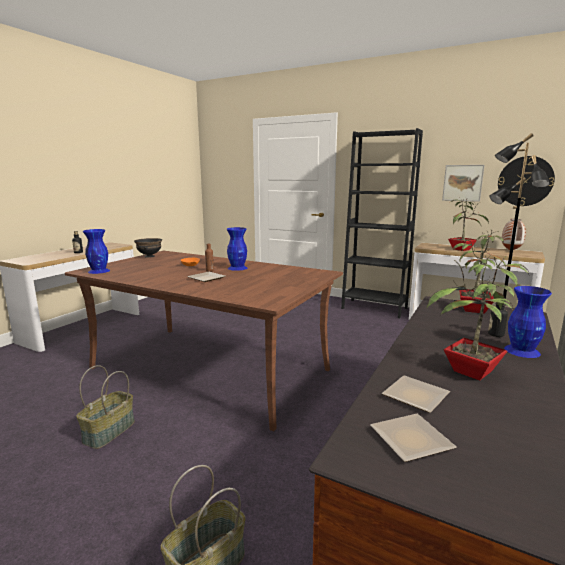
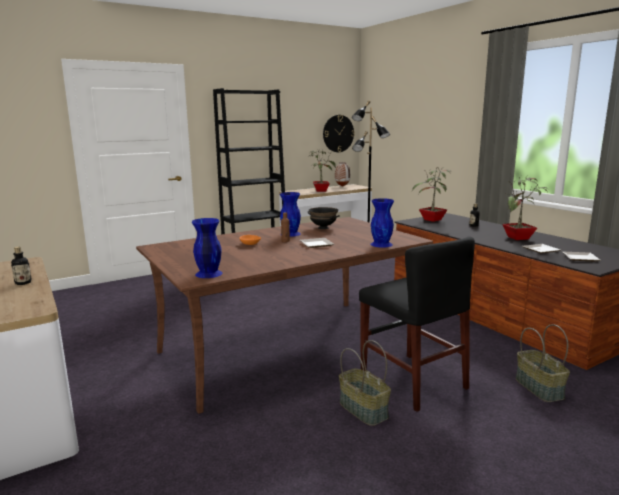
camera: 60 degrees left, 0 degrees up
black bowl [134,238,162,258] -> black bowl moved to [308,207,340,229]
picture [442,165,484,202] -> none
blue vase [504,286,552,358] -> blue vase moved to [370,198,394,248]
none -> black chair [359,236,475,412]

